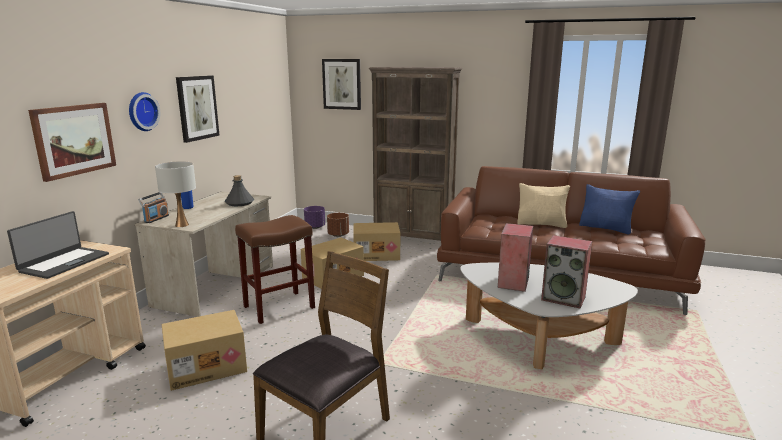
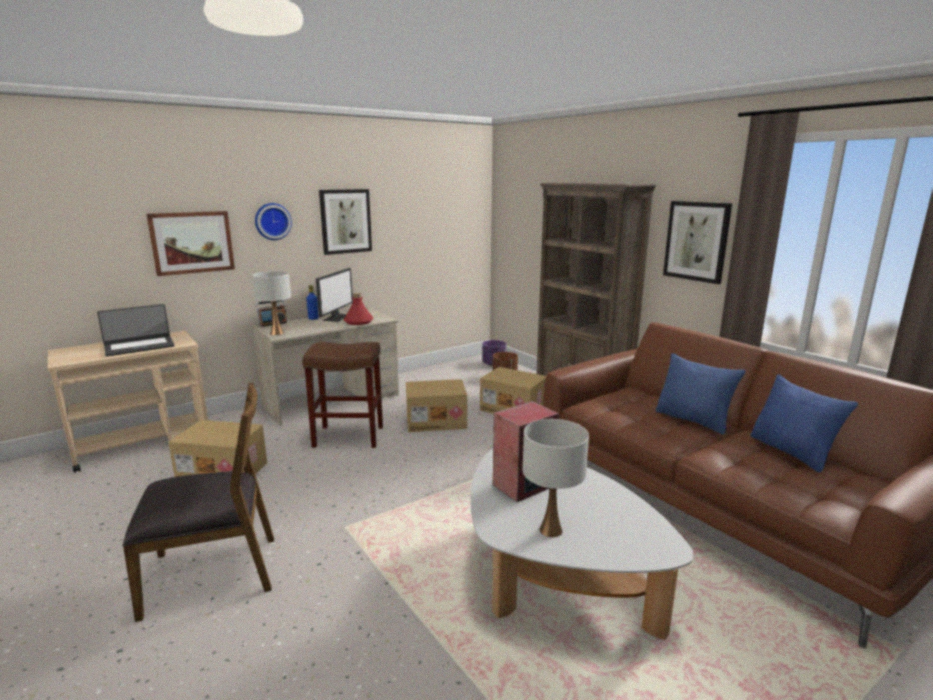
camera: 35 degrees right, 0 degrees up
grey bottle [225,175,254,206] -> red bottle [344,293,374,325]
picture [322,59,361,110] -> picture moved to [663,201,732,284]
beige pillow [517,183,570,228] -> blue pillow [656,353,746,434]
speaker [541,235,592,309] -> white table lamp [523,419,589,538]
none -> monitor [316,268,353,322]

